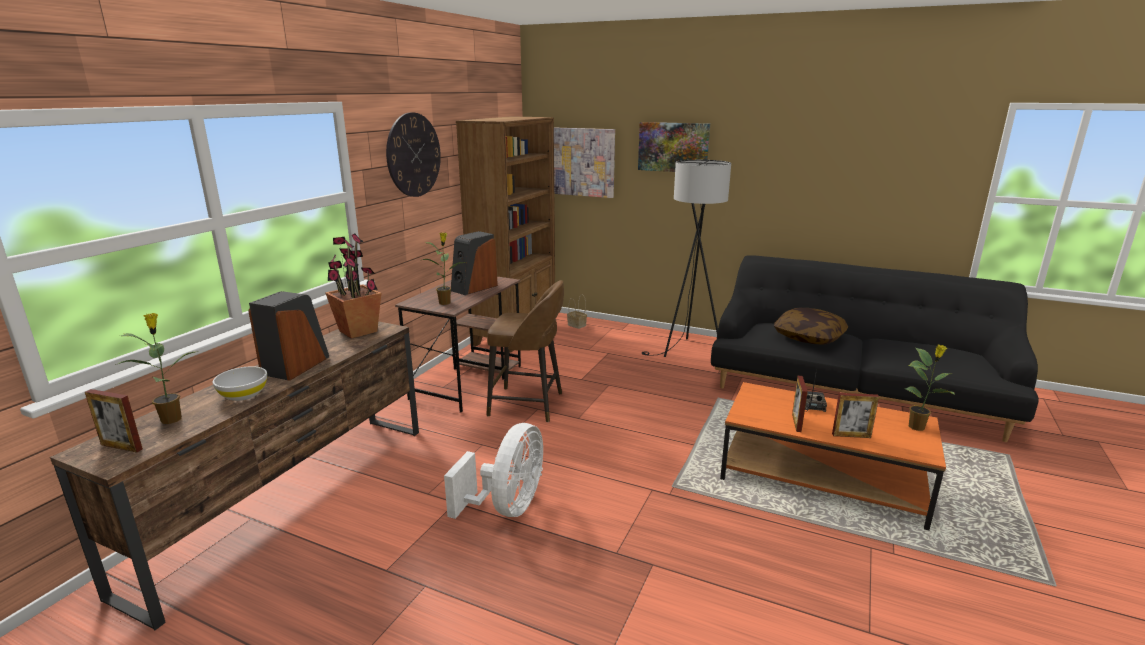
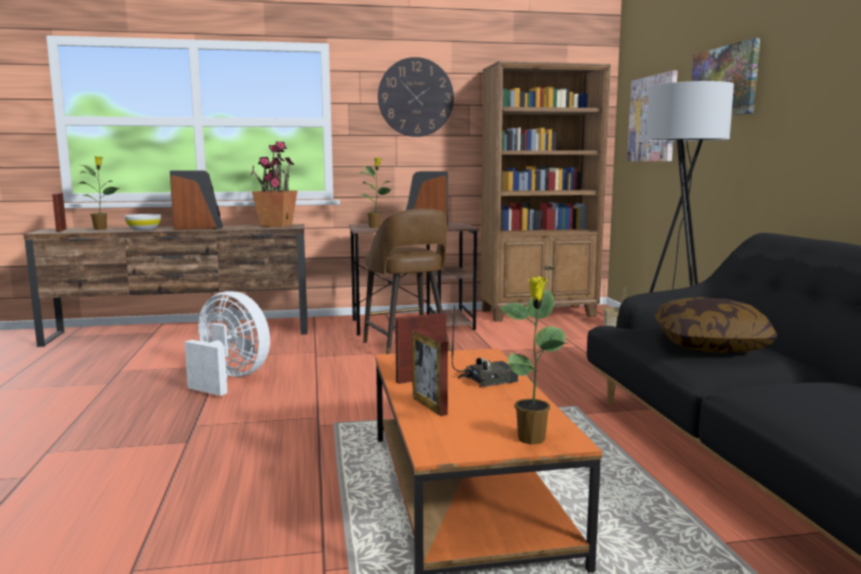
camera: 55 degrees right, 10 degrees down
white fan [444,423,543,519] -> white fan turned 135 degrees counterclockwise [184,291,270,396]

